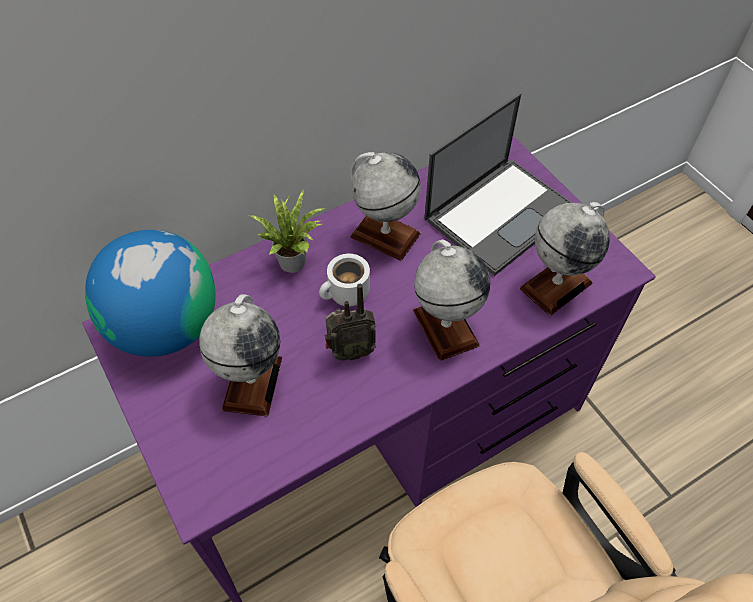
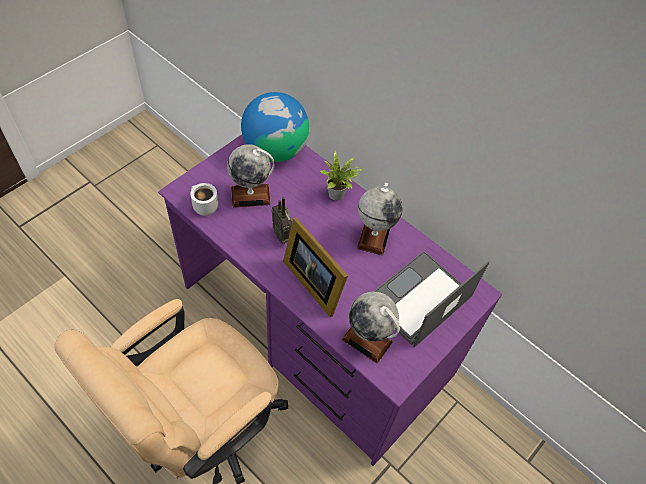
camera: 70 degrees right, 0 degrees up
white mug [319,254,370,307] -> white mug moved to [190,183,218,216]
globe [413,240,490,361] -> picture frame [283,217,348,317]
laptop [424,93,572,276] -> laptop turned 105 degrees clockwise [373,251,489,347]

